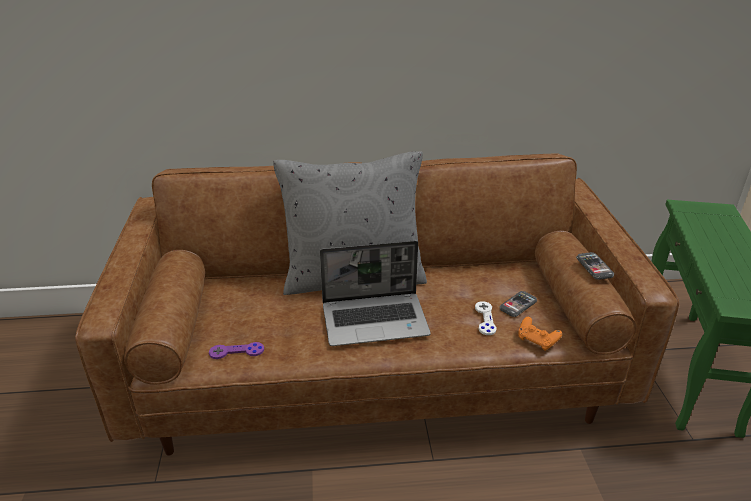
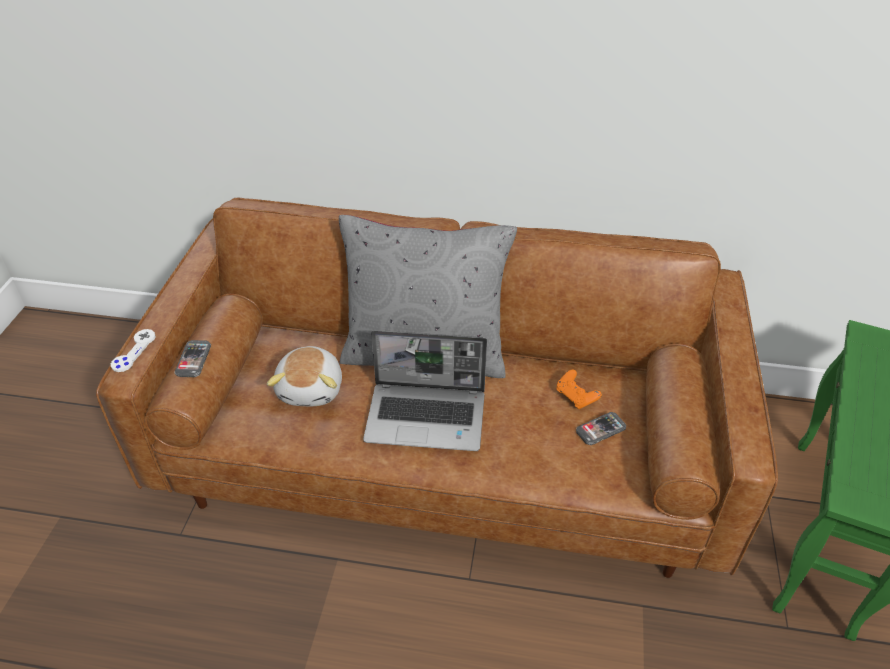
camera: 15 degrees right, 10 degrees up
purple game controller [209,342,264,359] -> none
white game controller [475,301,497,335] -> white game controller moved to [111,329,156,372]
orange game controller [518,317,562,351] -> orange game controller moved to [557,370,602,409]
phone [576,252,614,280] -> phone moved to [175,340,211,377]
none -> plush toy [267,346,342,406]

